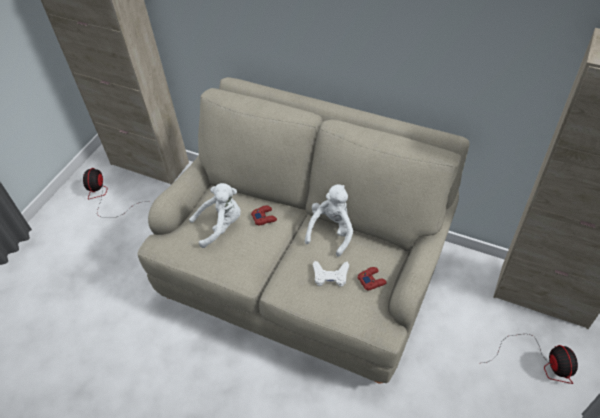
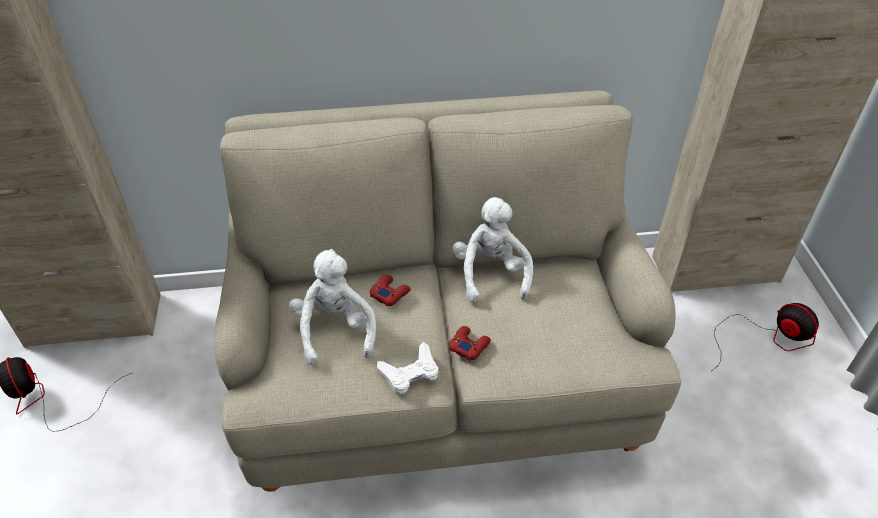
camera: 35 degrees left, 5 degrees down
white plush toy [189,183,241,248] -> white plush toy turned 45 degrees counterclockwise [289,249,376,365]
white game controller [313,261,349,287] -> white game controller moved to [377,342,438,394]
red game controller [358,267,387,290] -> red game controller moved to [449,326,491,360]

